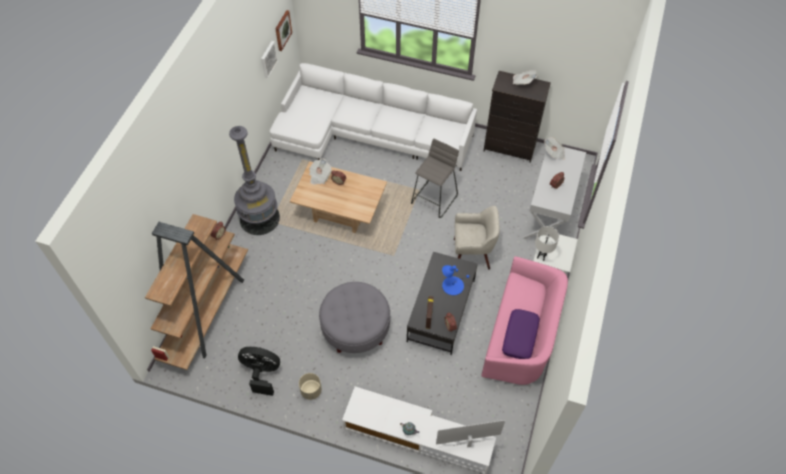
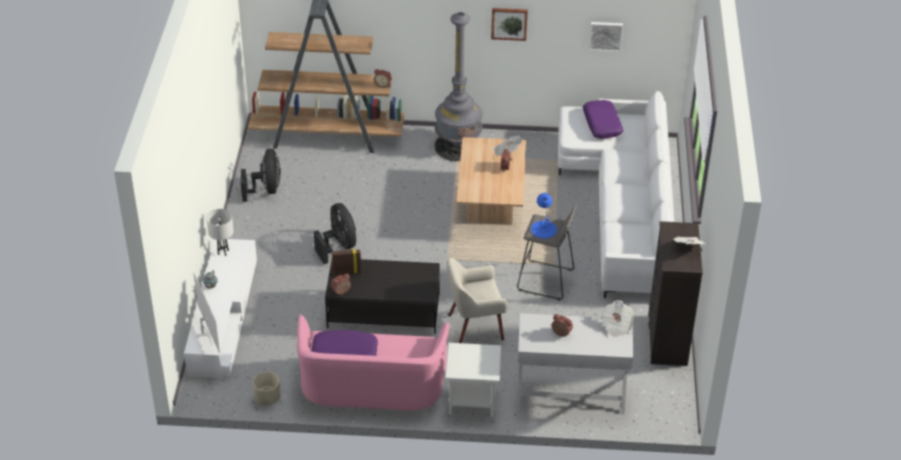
camera: 75 degrees right, 15 degrees down
picture [276,10,292,51] -> picture moved to [491,8,528,41]
beige planter [299,373,322,400] -> beige planter moved to [253,372,281,405]
grey ottoman [319,282,391,353] -> black fan [314,203,356,264]
blue table lamp [442,265,469,295] -> blue table lamp moved to [531,193,557,239]
beige armchair [454,206,500,270] -> beige armchair turned 90 degrees clockwise [447,258,507,343]
white table lamp [535,226,559,261] -> white table lamp moved to [206,209,233,256]
none -> purple pillow [583,100,623,139]

